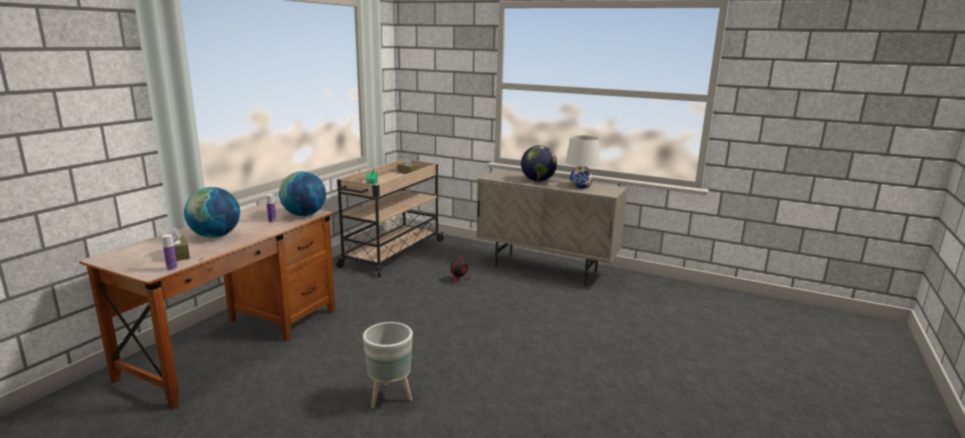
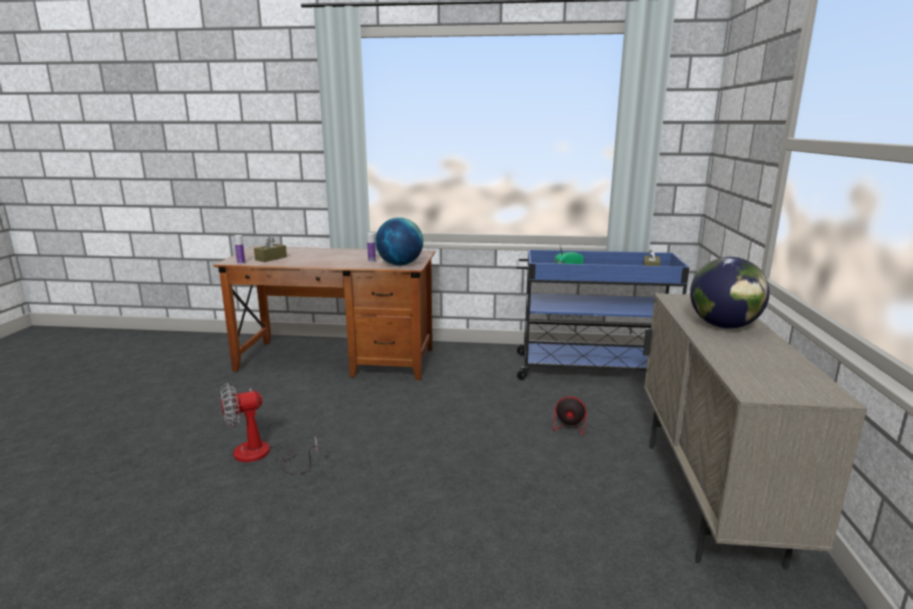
camera: 70 degrees right, 0 degrees up
globe [184,187,240,238] -> none
beige cart [336,159,445,277] -> blue cart [516,250,689,380]
grey planter [363,322,413,408] -> fan [220,383,318,474]
white table lamp [566,135,600,188] -> none

